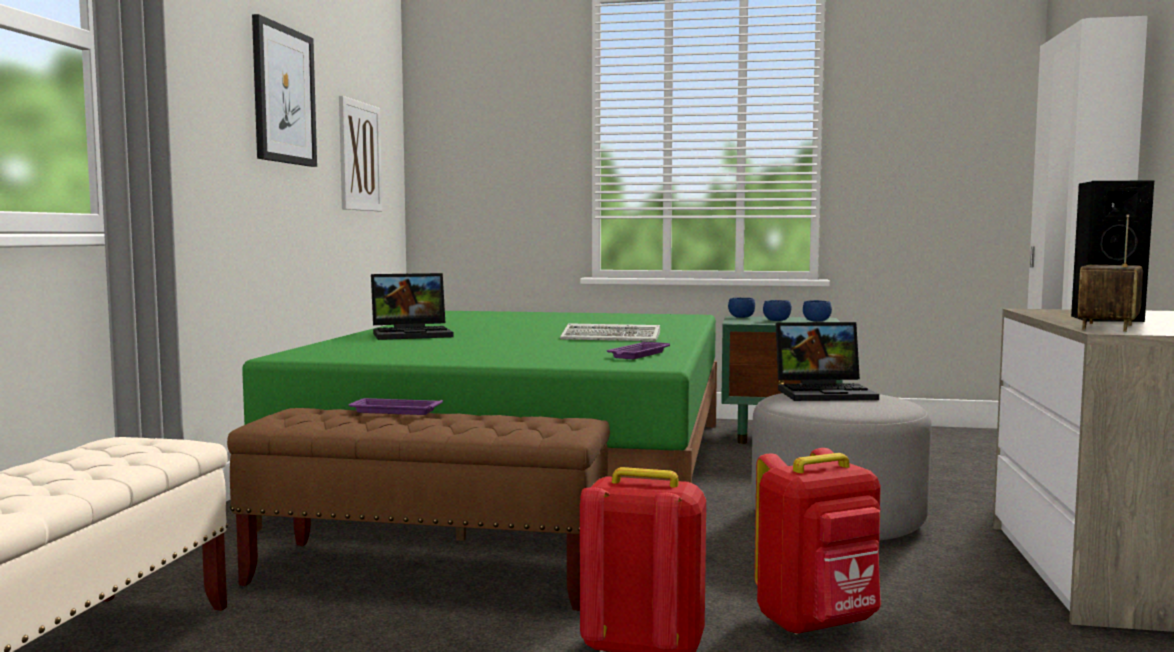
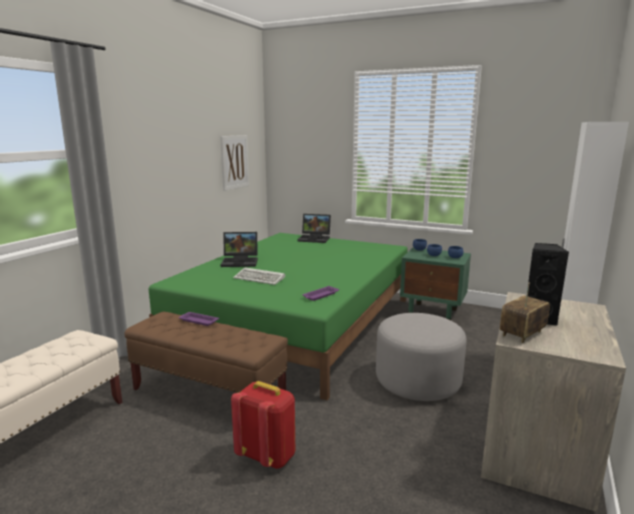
camera: 15 degrees right, 10 degrees up
picture [252,14,317,167] -> none
keyboard [560,323,660,341] -> keyboard moved to [233,267,285,285]
red backpack [754,448,881,635] -> none
laptop [776,322,879,401] -> laptop moved to [298,214,331,243]

